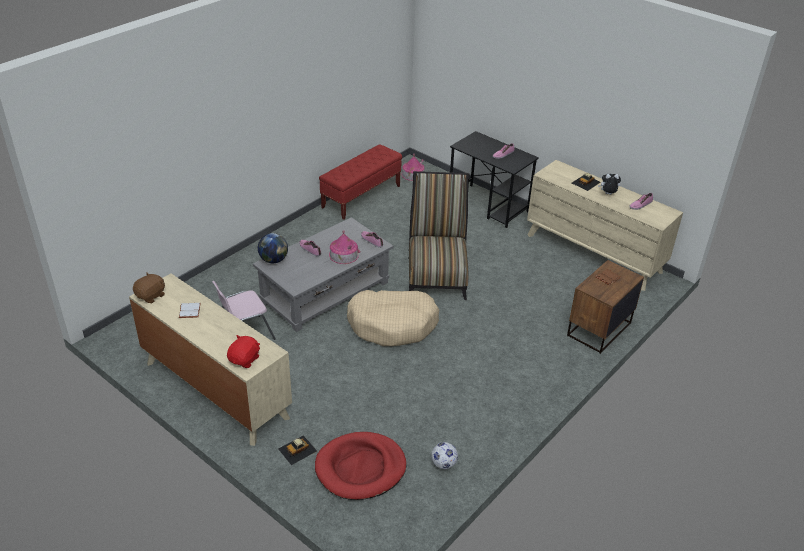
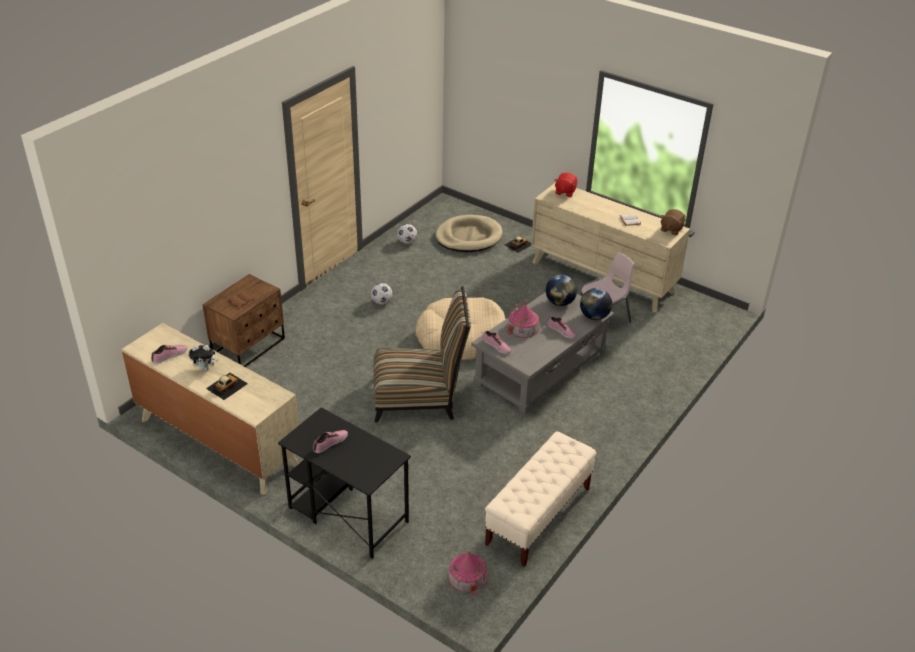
camera: 175 degrees right, 0 degrees up
red dog bed [315,432,407,500] -> beige dog bed [435,215,503,252]
red bench [319,144,402,220] -> beige bench [485,431,596,567]
chair [408,171,469,300] -> chair turned 90 degrees counterclockwise [374,286,471,423]
none -> football [371,283,392,305]
none -> globe [546,274,577,306]

